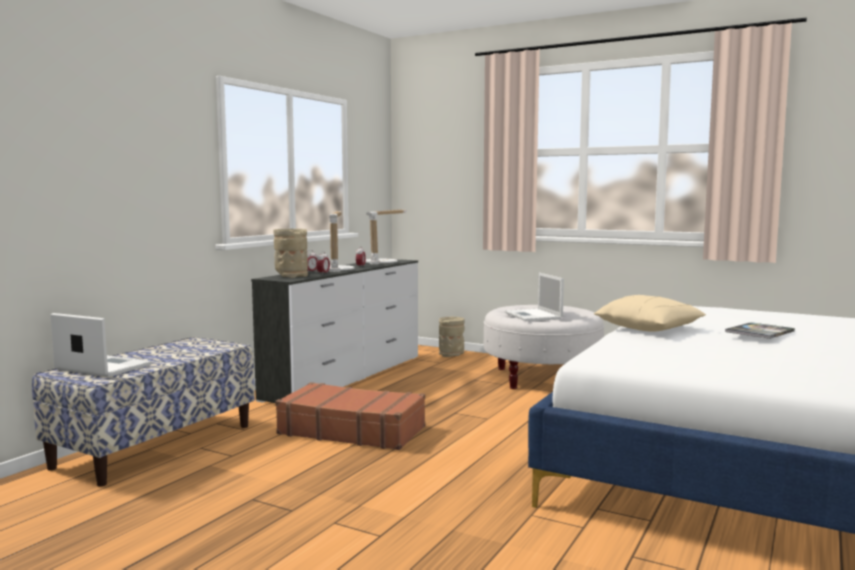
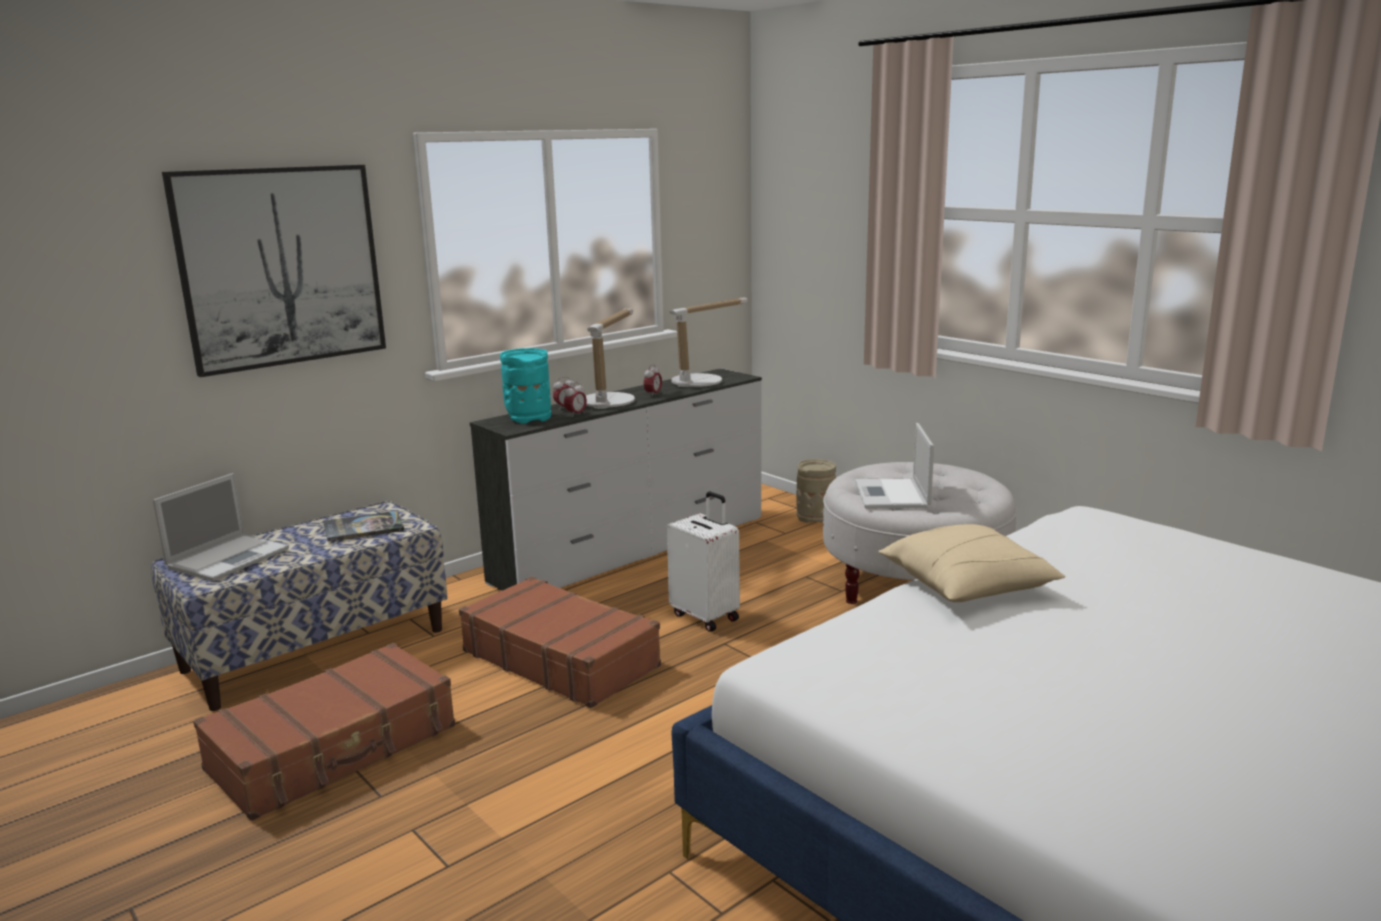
camera: 20 degrees right, 10 degrees up
laptop [50,313,152,377] -> laptop turned 75 degrees clockwise [153,473,289,581]
beige vase [274,229,308,278] -> turquoise vase [500,348,551,424]
book [725,322,795,339] -> book moved to [323,511,404,542]
none -> picture [162,165,386,377]
none -> brown suitcase [193,643,455,821]
none -> white suitcase [667,492,740,632]

